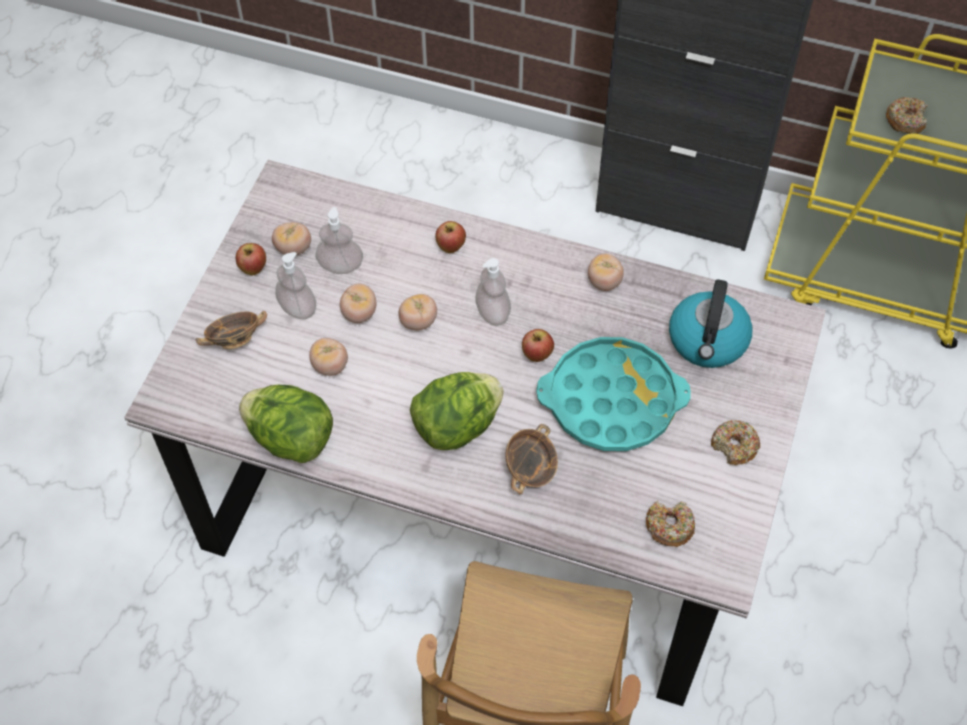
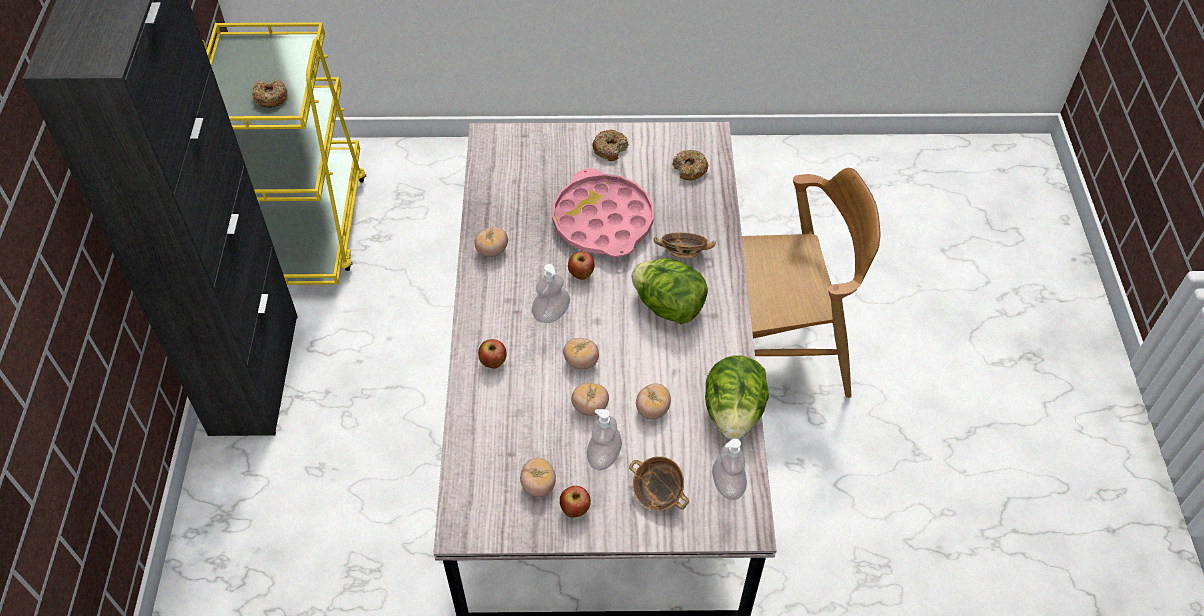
camera: 110 degrees left, 5 degrees down
soap dispenser [316,207,363,274] -> soap dispenser moved to [712,439,747,500]
turquoise tray [536,337,691,451] -> pink tray [552,168,654,258]
kettle [669,279,752,368] -> none

